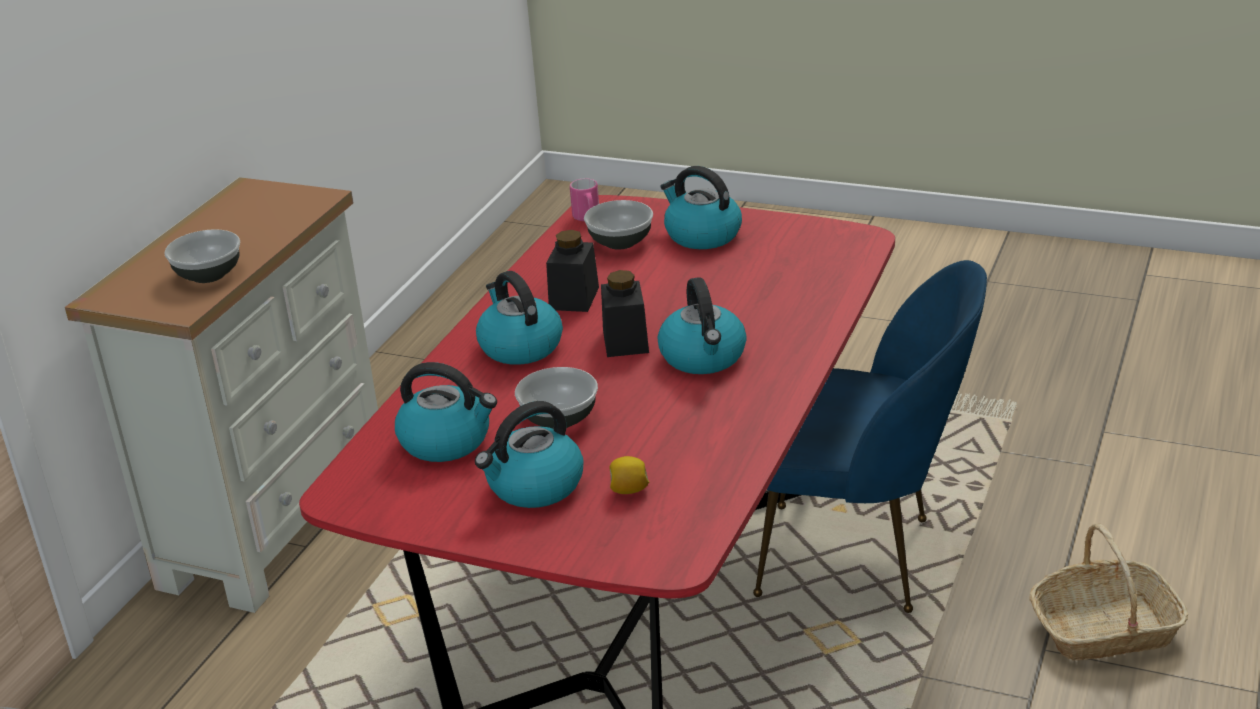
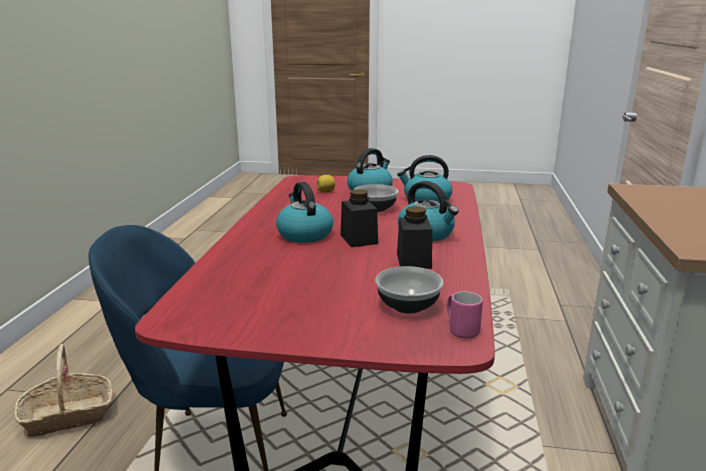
camera: 165 degrees right, 10 degrees down
bowl [164,229,240,283] -> none
kettle [660,166,742,249] -> none

